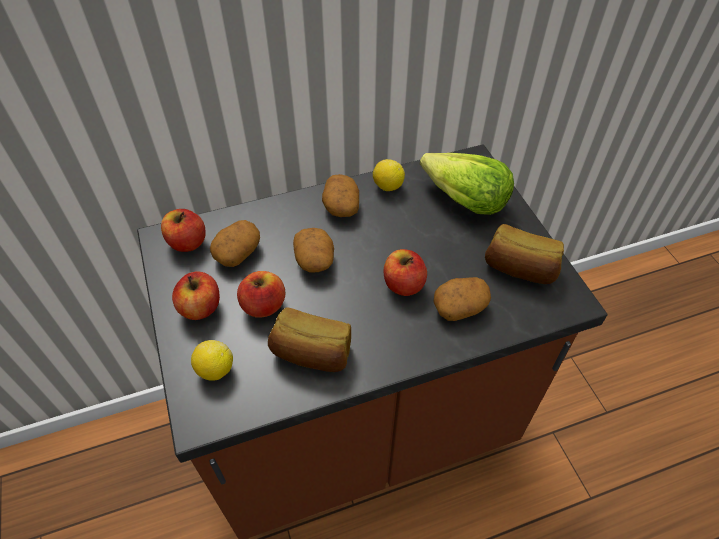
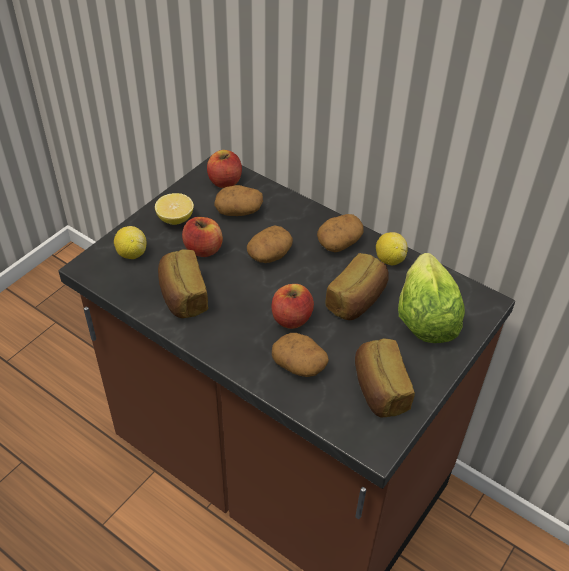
camera: 55 degrees right, 5 degrees down
apple [172,272,220,320] -> lemon [155,193,194,225]
none -> bread [325,253,389,320]

